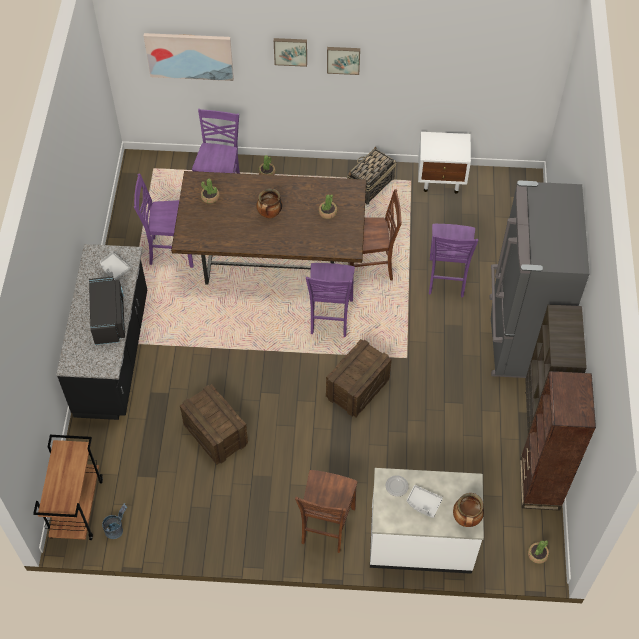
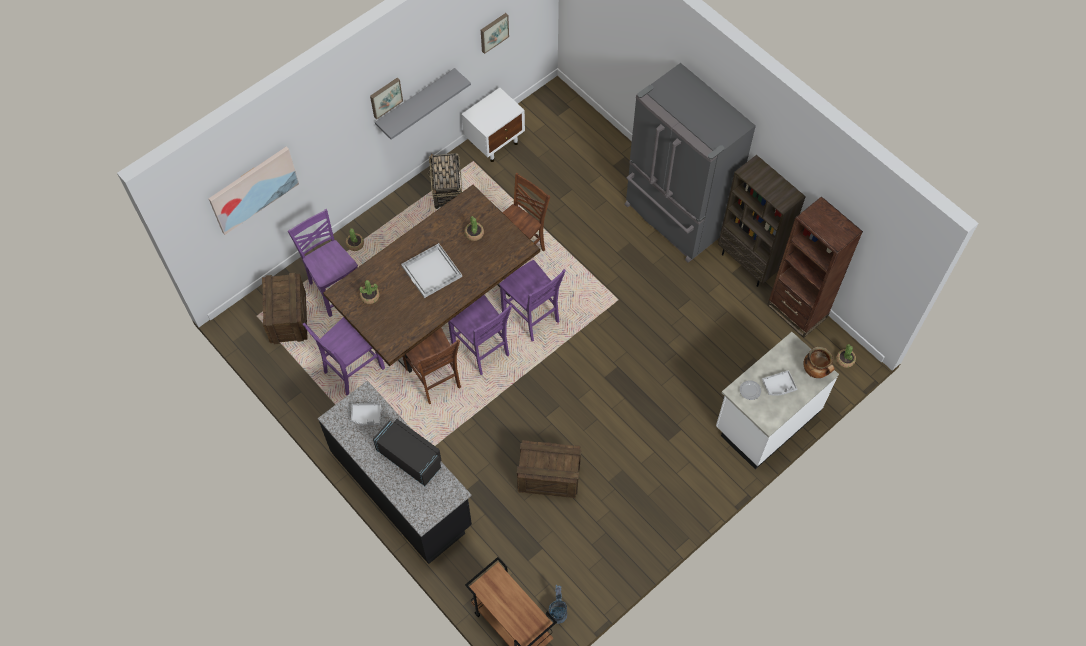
camera: 45 degrees left, 5 degrees up
cooking pot [257,188,282,219] -> white tray [401,243,462,298]
picture [274,38,307,67] -> picture moved to [481,13,509,54]
brown chair [295,470,357,553] -> brown chair moved to [403,328,461,404]
crate [326,339,392,417] -> crate moved to [262,273,308,344]
purple chair [429,224,478,298] -> purple chair moved to [448,295,512,375]
none -> grey shelf [375,68,471,140]

